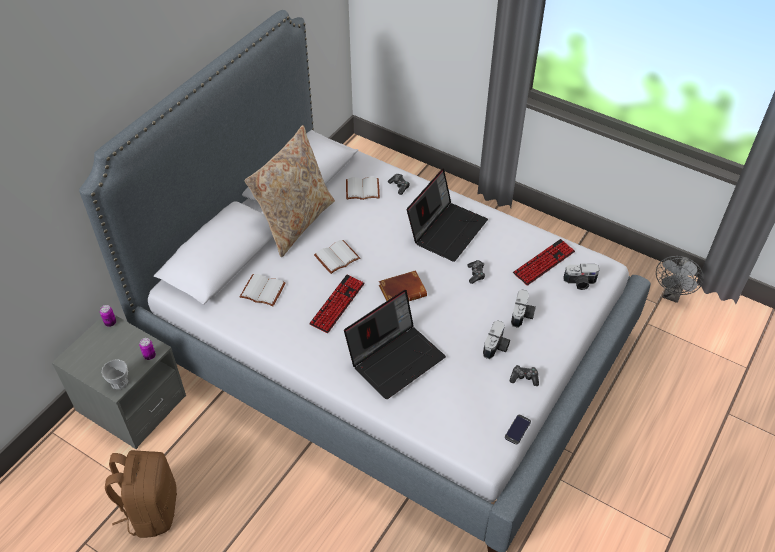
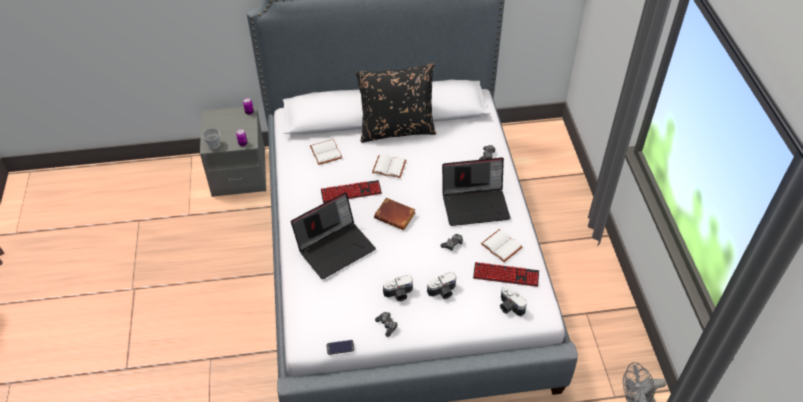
camera: 50 degrees right, 0 degrees up
brown backpack [105,450,177,538] -> none
beige pillow [245,125,335,257] -> black pillow [356,63,436,143]
laptop [344,290,446,399] -> laptop turned 45 degrees counterclockwise [291,192,376,279]
white book [346,177,380,200] -> white book moved to [481,229,523,262]

